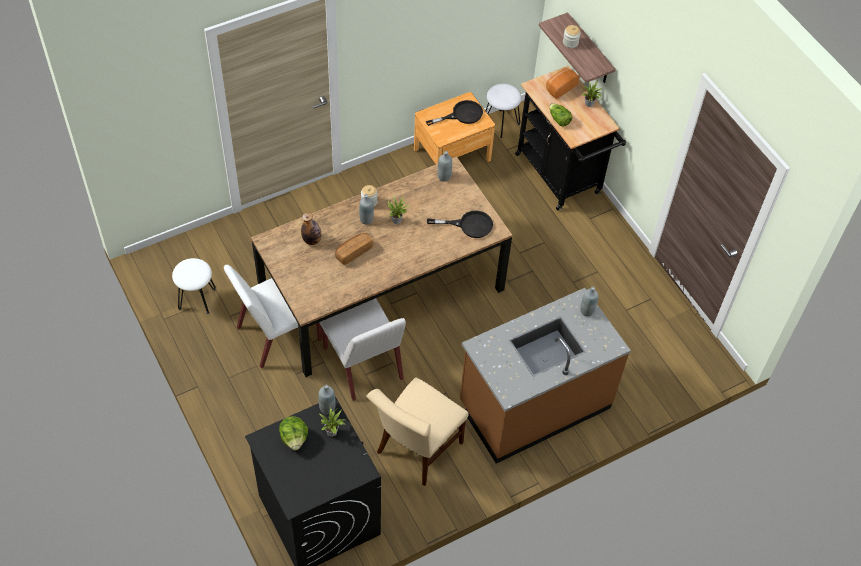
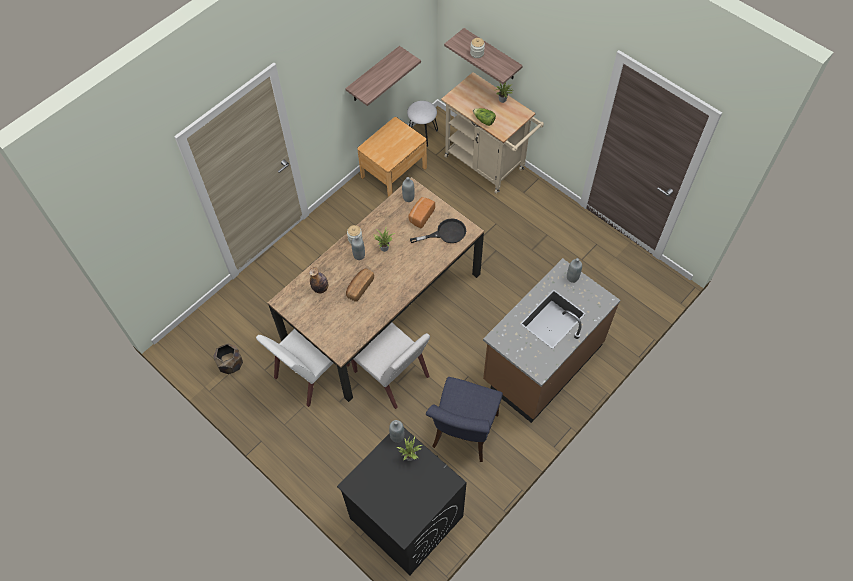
camera: 15 degrees left, 5 degrees up
white stool [172,258,216,314] -> brown planter [214,343,243,374]
lettuce [279,416,308,450] -> none
beige chair [366,378,469,486] -> blue chair [426,377,503,462]
black frying pan [426,100,483,126] -> none
black cart [515,66,626,210] -> beige cart [441,72,544,193]
bread [546,68,579,99] -> bread moved to [408,197,435,228]
none -> shelf [345,46,421,106]

